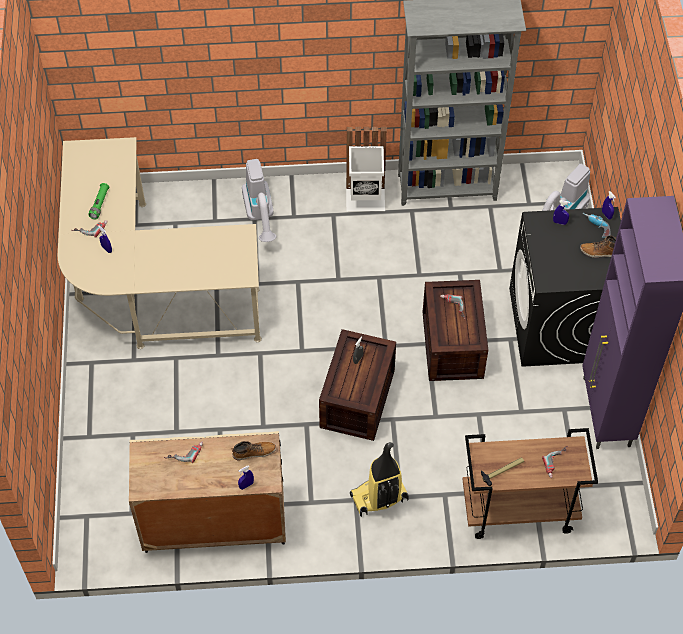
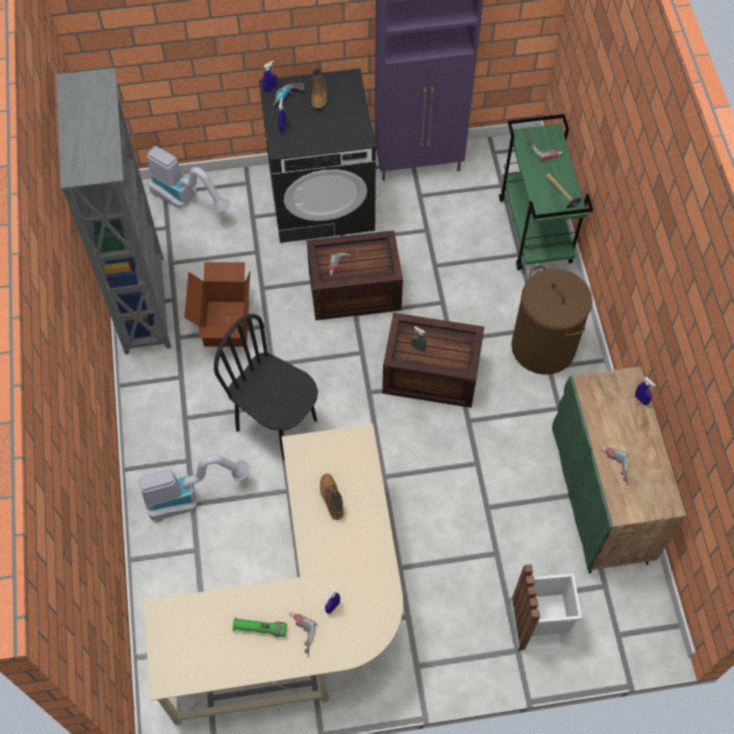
camera: 95 degrees left, 5 degrees up
beige cabinet [129,431,286,553] -> green cabinet [552,366,686,573]
boot [232,441,276,461] -> boot moved to [320,473,344,520]
white trash can [346,127,387,211] -> white trash can moved to [510,564,582,651]
vacuum cleaner [350,442,409,517] -> brown laundry basket [511,266,593,375]
brown cart [462,428,598,539] -> green cart [499,114,593,270]
none -> cardboard box [184,262,250,347]
none -> black chair [214,314,318,461]

